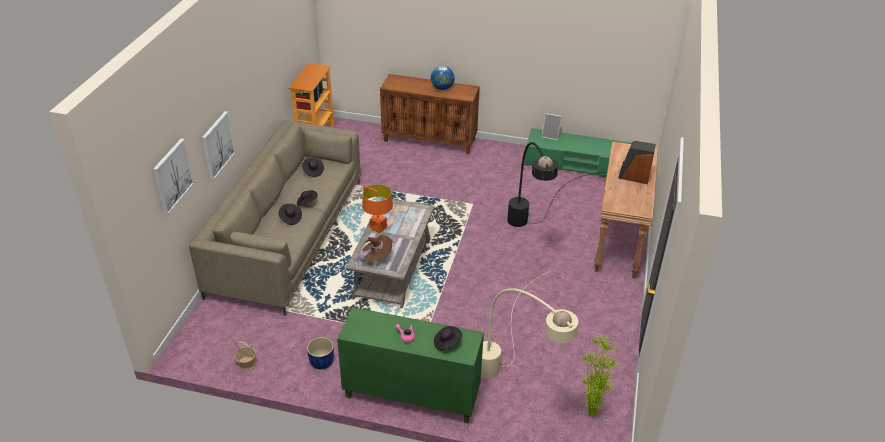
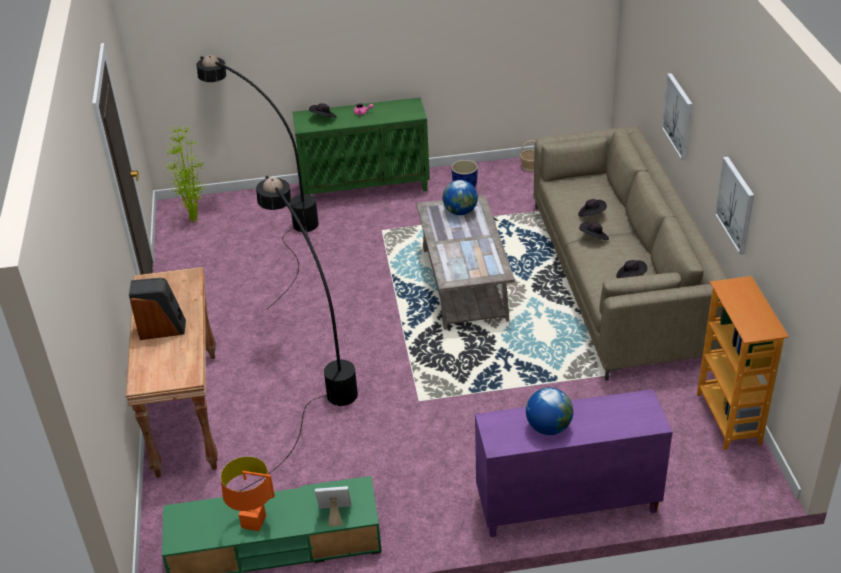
camera: 160 degrees right, 0 degrees up
picture [153,138,194,215] -> picture moved to [715,157,754,255]
brown hat [355,235,393,263] -> globe [443,180,478,215]
orange table lamp [362,184,393,233] -> orange table lamp moved to [221,456,275,531]
brown cabinet [380,74,480,154] -> purple cabinet [475,389,672,537]
beige floor lamp [481,271,578,378] -> black floor lamp [196,55,319,309]

